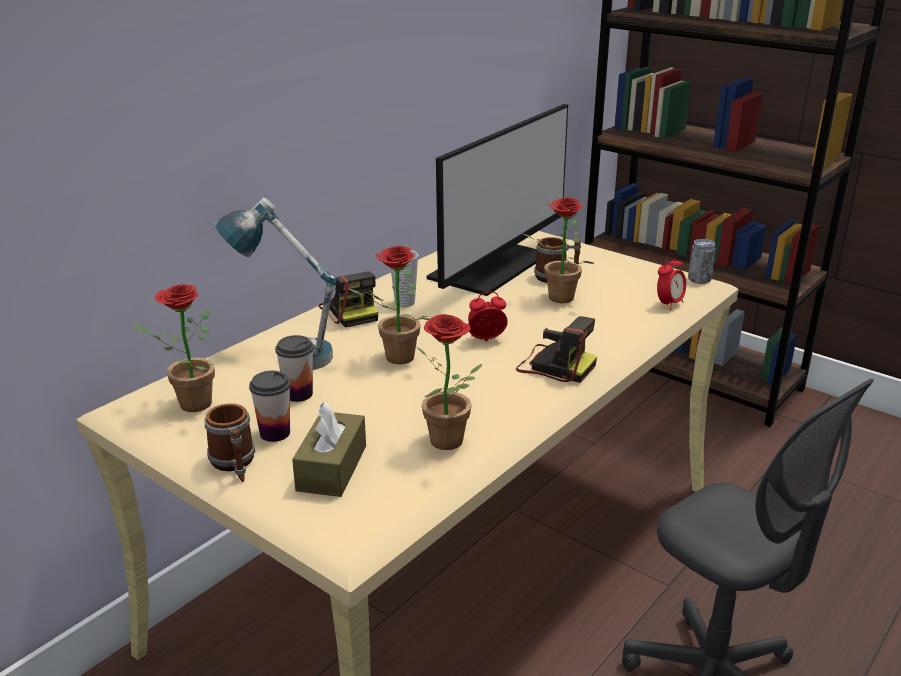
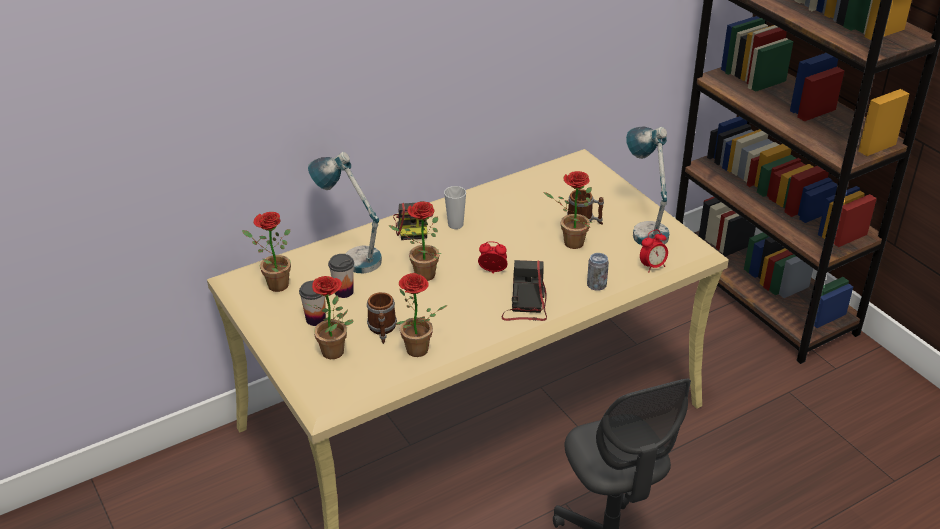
camera: 20 degrees right, 10 degrees up
mug [205,403,255,482] -> mug moved to [367,292,397,344]
brown tissue box [292,403,366,497] -> potted plant [306,276,353,359]
monitor [427,104,568,296] -> none
camera [516,316,597,383] -> camera turned 135 degrees counterclockwise [502,260,547,321]
can [688,239,716,284] -> can moved to [587,253,609,291]
none -> table lamp [626,126,670,245]

